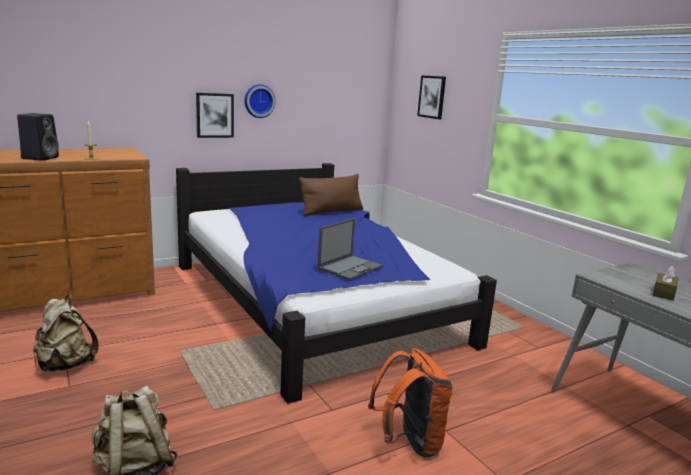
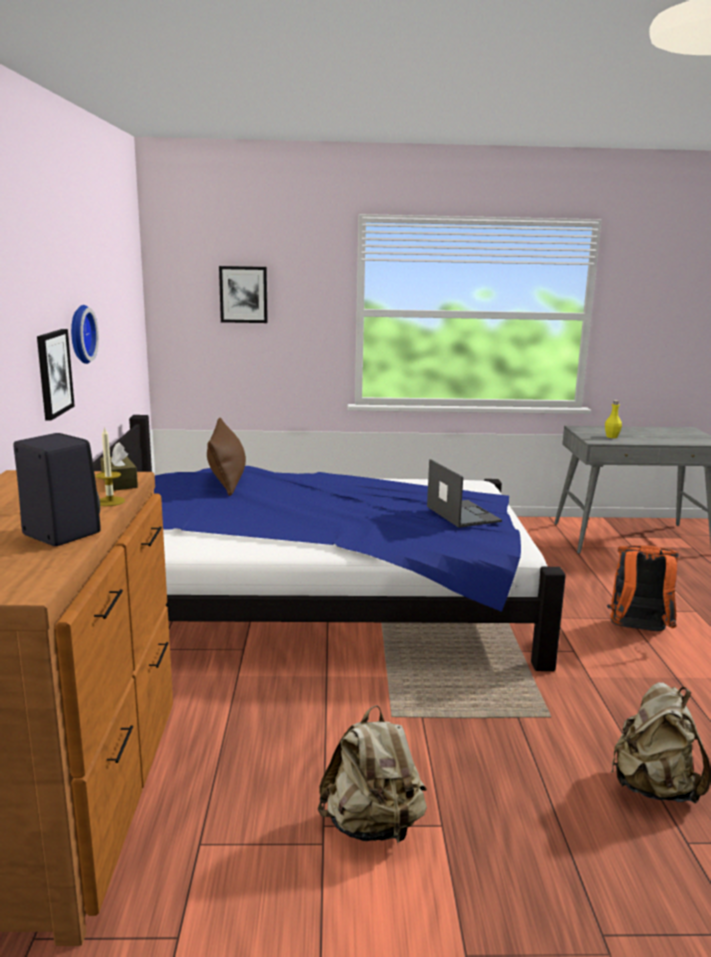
camera: 60 degrees left, 0 degrees up
brown tissue box [652,266,679,301] -> brown tissue box moved to [100,442,138,491]
none -> yellow bottle [605,400,622,438]

